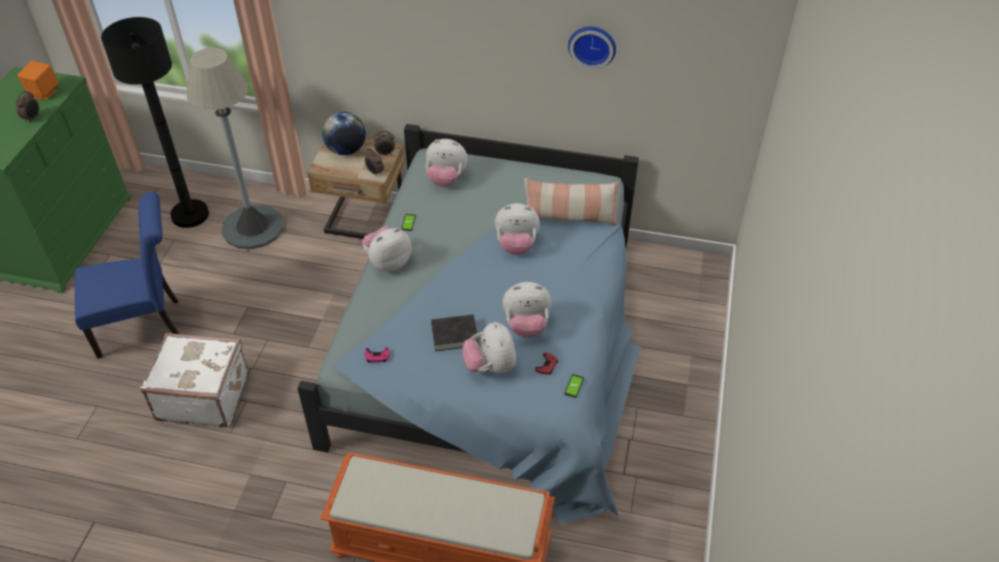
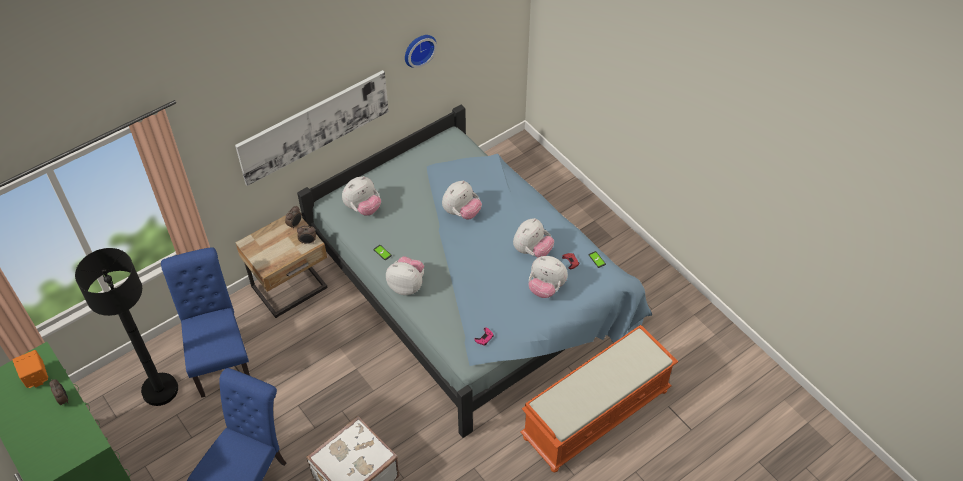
camera: 50 degrees left, 5 degrees up
grey floor lamp [186,48,284,249] -> blue chair [161,247,250,397]
globe [322,112,366,155] -> none
plush toy [362,227,412,272] -> plush toy turned 105 degrees clockwise [386,257,424,295]
black book [431,315,479,351] -> none
pillow [524,178,619,226] -> none
none -> picture [235,70,389,186]

